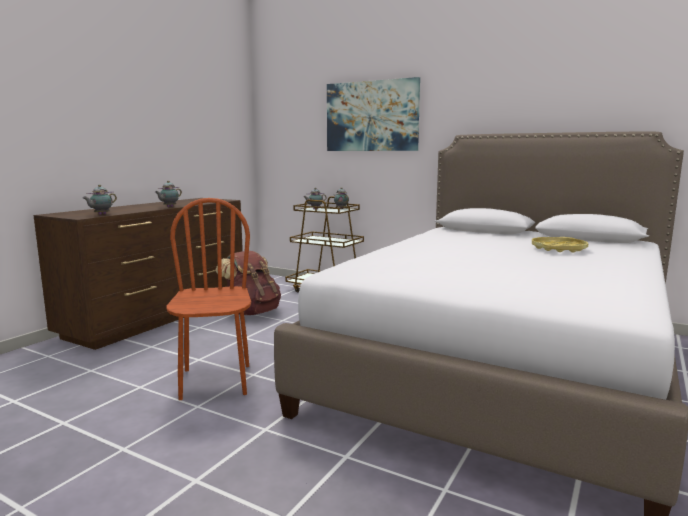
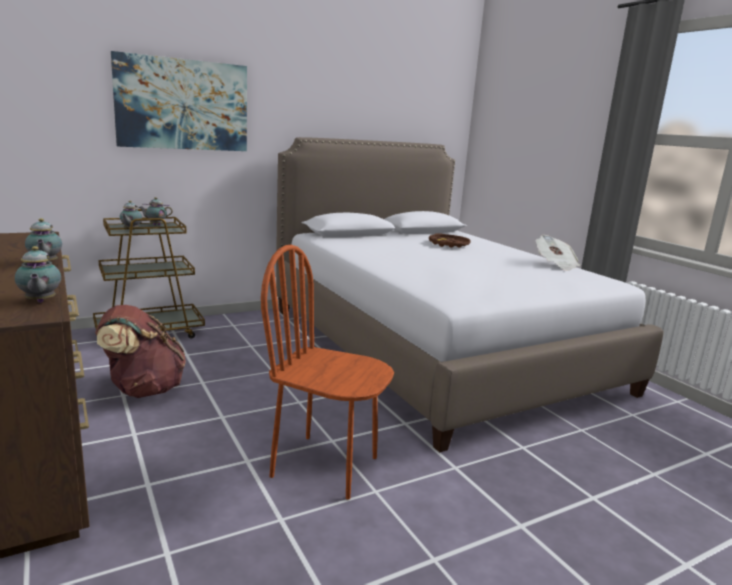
camera: 60 degrees left, 5 degrees up
yellow tray [532,237,588,252] -> brown tray [429,234,471,248]
none -> newspaper [536,235,580,271]

